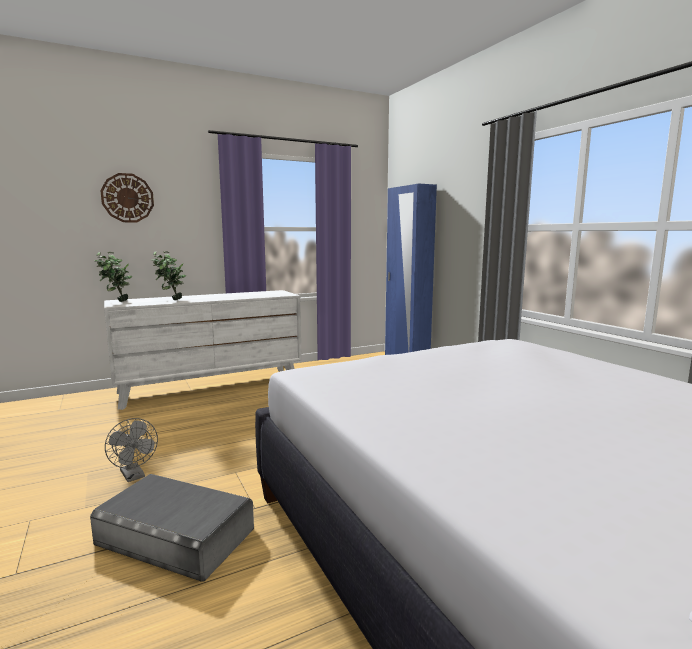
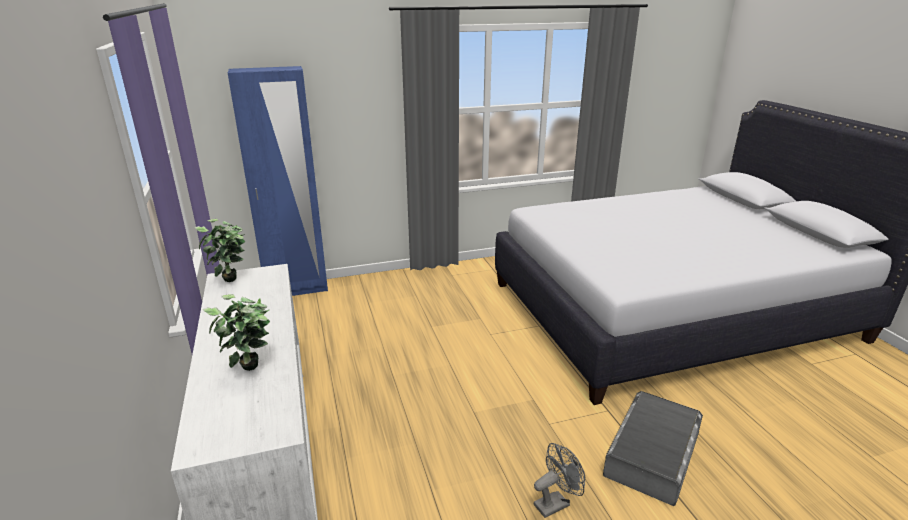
camera: 80 degrees left, 15 degrees up
potted plant [94,252,132,302] -> potted plant moved to [195,219,245,282]
wall clock [100,173,154,222] -> none

